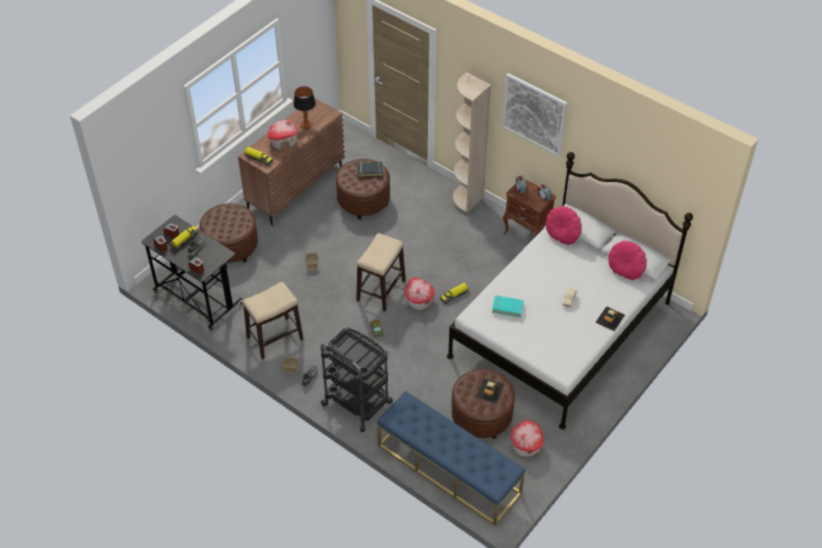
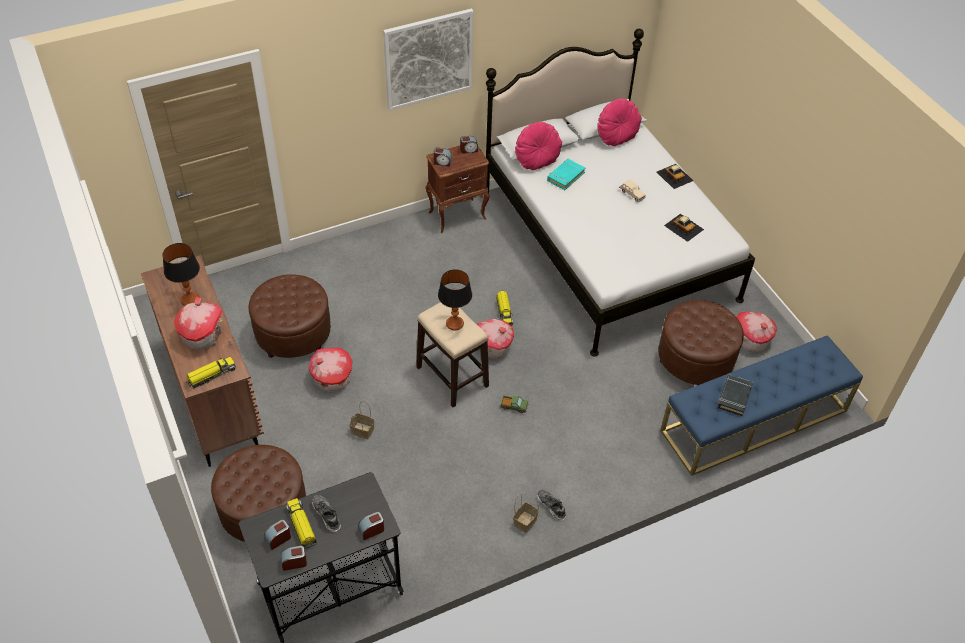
camera: 65 degrees left, 0 degrees up
stool [243,282,303,359] -> none
black cart [321,327,393,432] -> none
black book [357,161,383,177] -> black book moved to [717,374,754,416]
beige bookcase [453,72,491,213] -> none
toy car [476,378,504,404] -> toy car moved to [664,214,704,242]
turquoise book [492,295,524,317] -> turquoise book moved to [547,159,586,190]
none -> toy house [309,348,352,392]
none -> table lamp [438,269,472,330]

